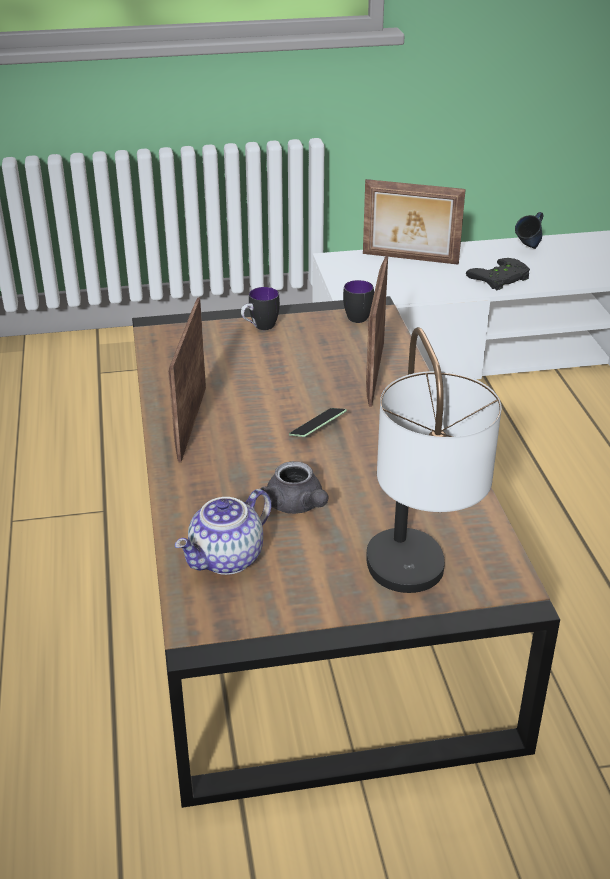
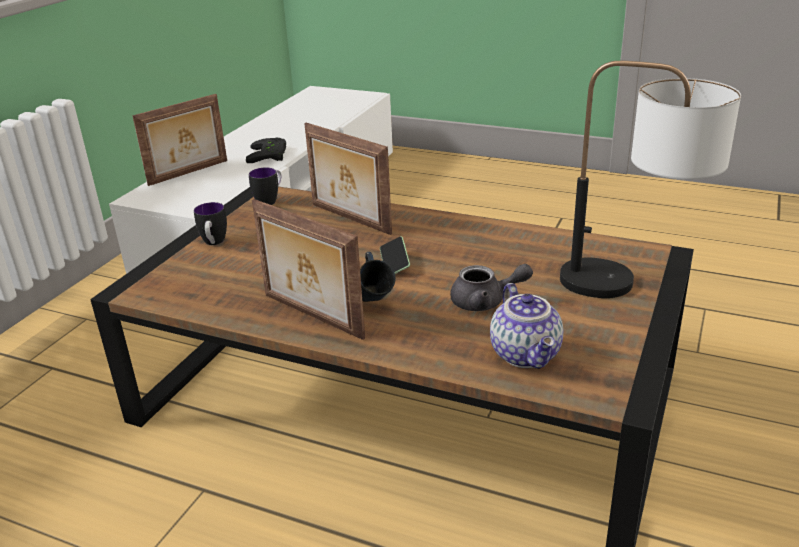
camera: 55 degrees left, 5 degrees down
blue mug [515,212,544,249] -> blue mug moved to [360,252,396,302]

